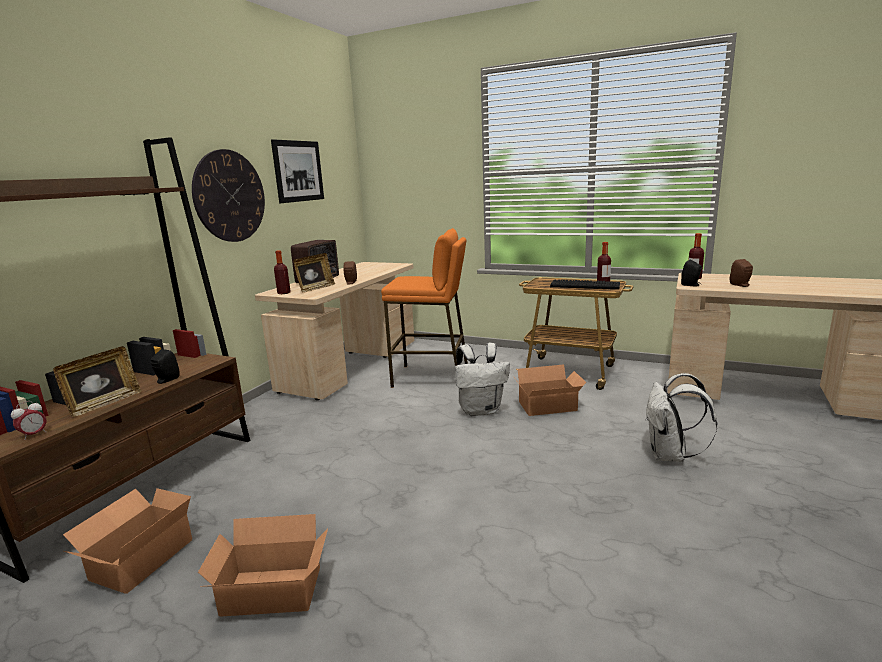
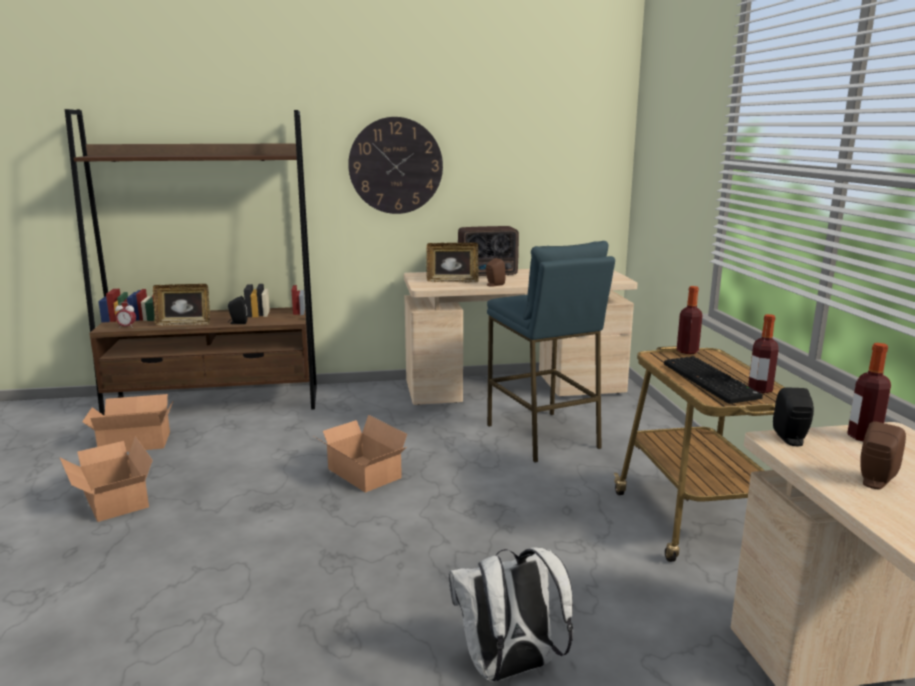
camera: 55 degrees right, 0 degrees up
picture [271,139,324,203] -> none
bottle [274,250,291,294] -> bottle moved to [677,286,703,354]
orange stool [381,228,468,388] -> blue stool [487,241,615,462]
white backpack [455,343,510,416] -> none
cardboard box [513,364,586,416] -> cardboard box moved to [315,415,407,493]

